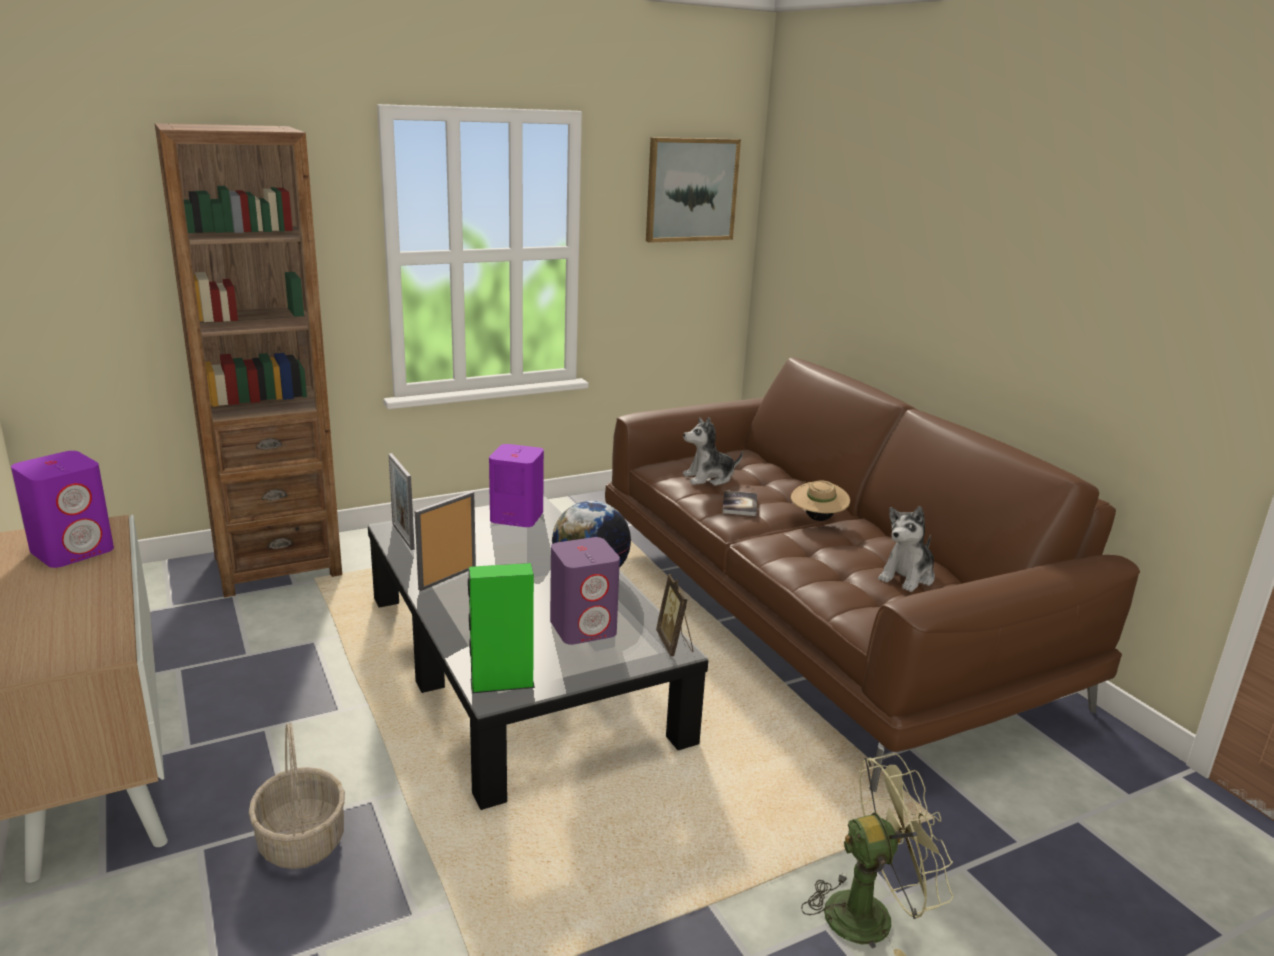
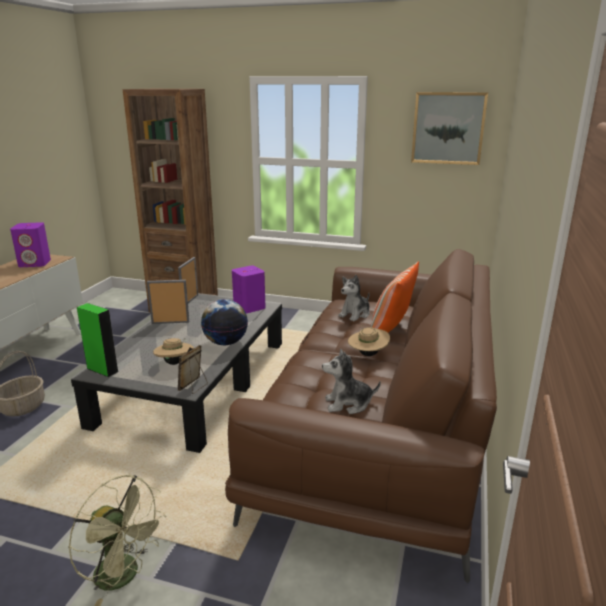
camera: 45 degrees right, 0 degrees up
purple speaker [550,537,620,645] -> beige hat [153,338,194,365]
plush toy [683,417,743,486] -> plush toy turned 75 degrees counterclockwise [338,275,370,322]
book [722,491,757,516] -> none
none -> pillow [371,261,419,333]

